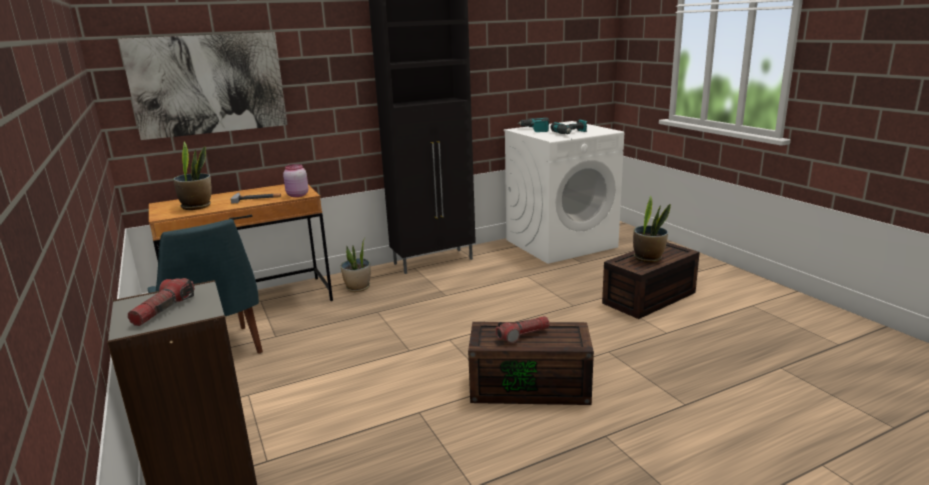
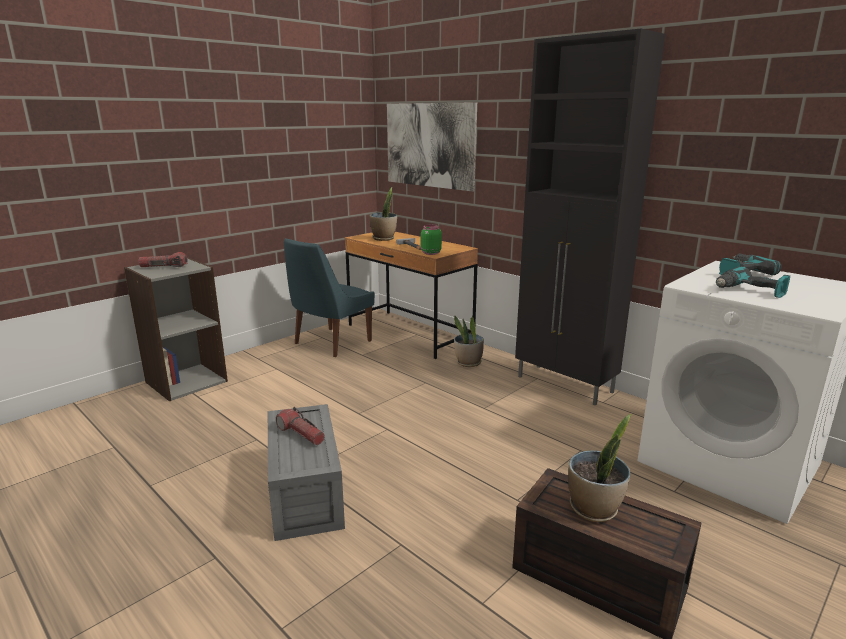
camera: 70 degrees right, 0 degrees up
pink jar [283,164,309,197] -> green jar [421,224,442,255]
brown storage box [468,322,594,405] -> grey storage box [268,404,345,541]

